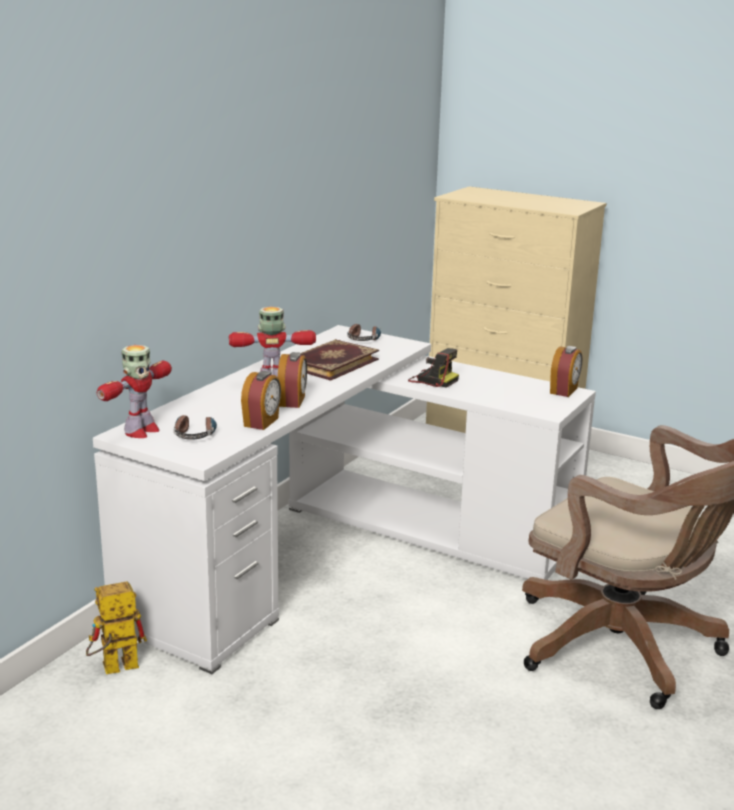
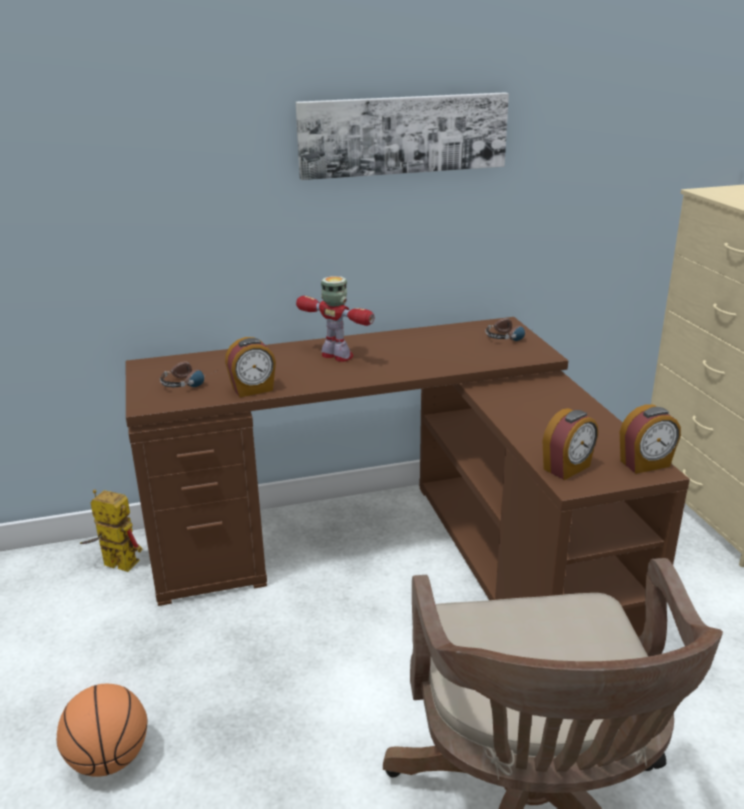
camera: 45 degrees right, 5 degrees up
white desk [93,325,596,674] -> brown desk [126,317,690,637]
toy robot [97,345,172,438] -> none
alarm clock [278,352,307,408] -> alarm clock moved to [542,408,598,480]
book [300,339,379,381] -> none
camera [408,348,459,388] -> none
none -> basketball [57,684,147,777]
none -> picture [296,92,509,180]

